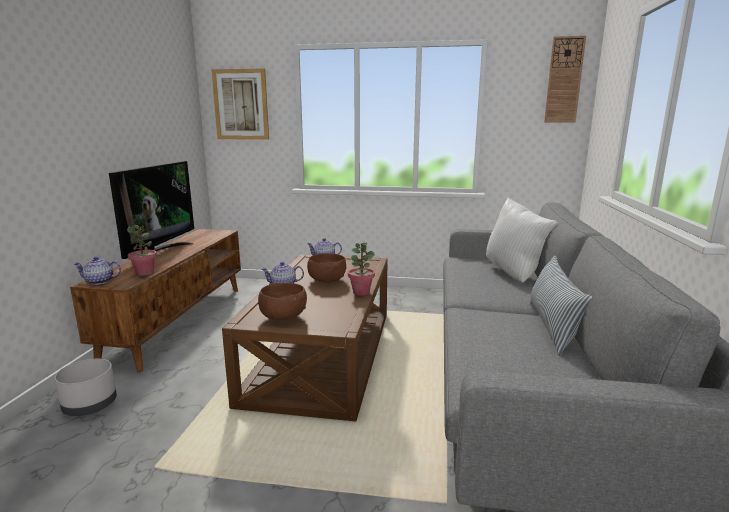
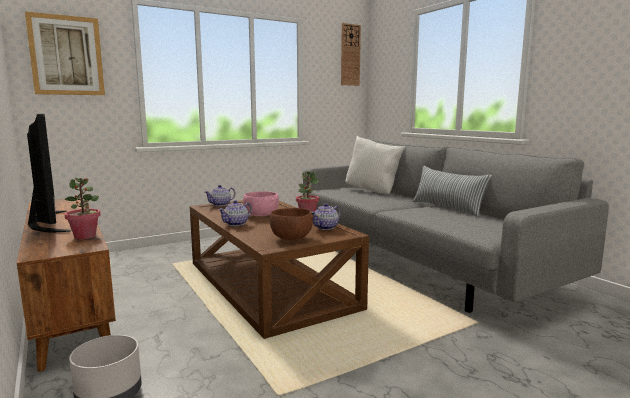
camera: 40 degrees left, 5 degrees down
teapot [74,256,121,285] -> teapot moved to [312,203,341,230]
brown bowl [307,253,346,282] -> pink bowl [243,191,279,216]

